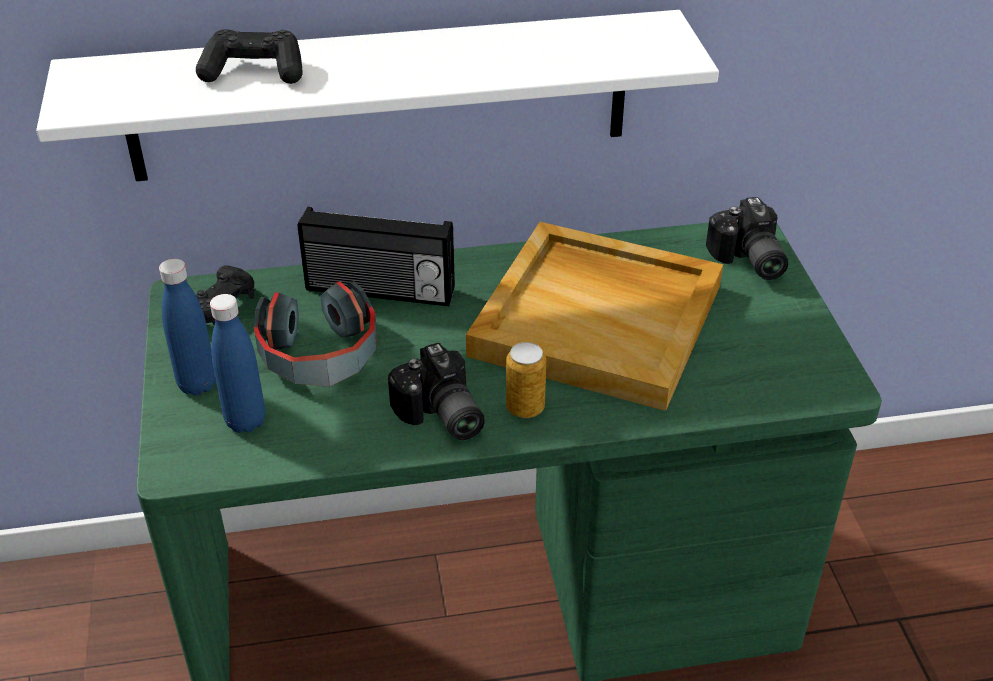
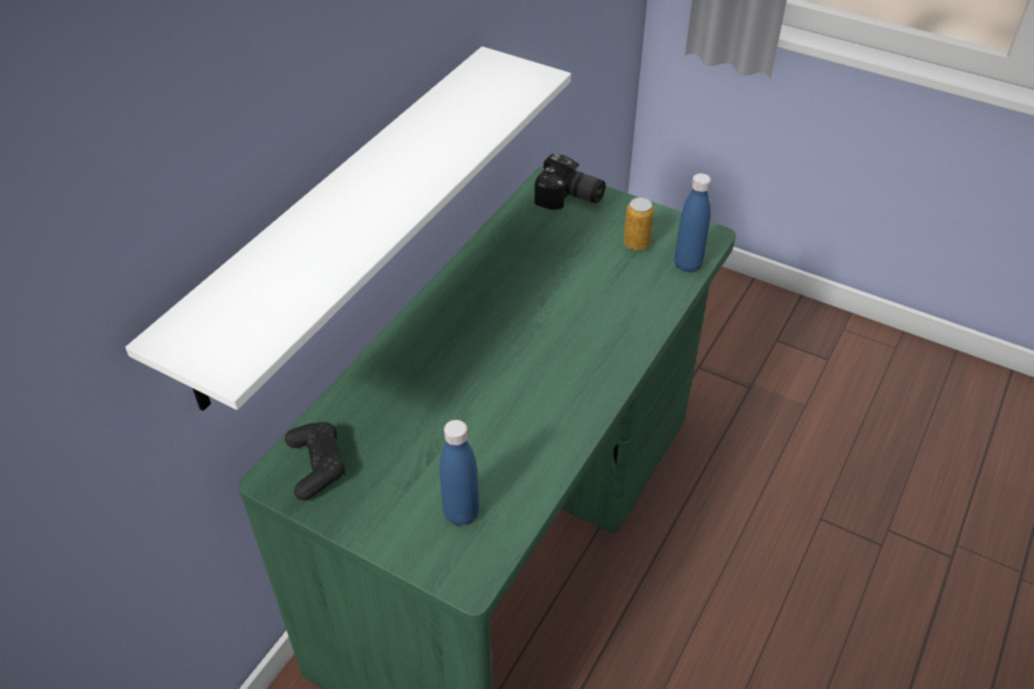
camera: 50 degrees left, 5 degrees up
blue bottle [159,259,216,396] -> blue bottle moved to [674,173,711,273]
black game controller [196,29,303,84] -> none
headphones [254,281,377,387] -> none
radio [298,207,455,306] -> none
camera [388,343,485,440] -> none
beige tray [466,222,723,411] -> none
can [506,342,546,418] -> can moved to [623,197,654,250]

